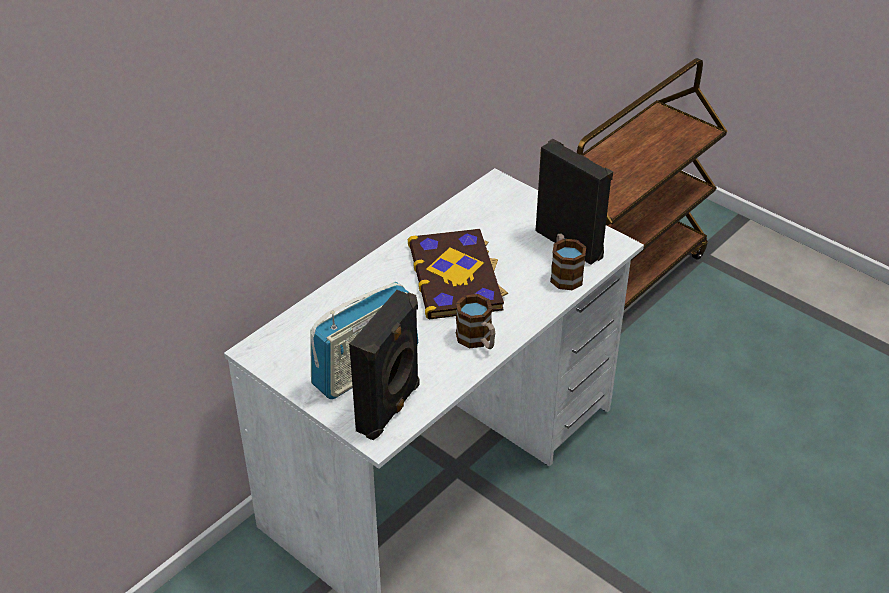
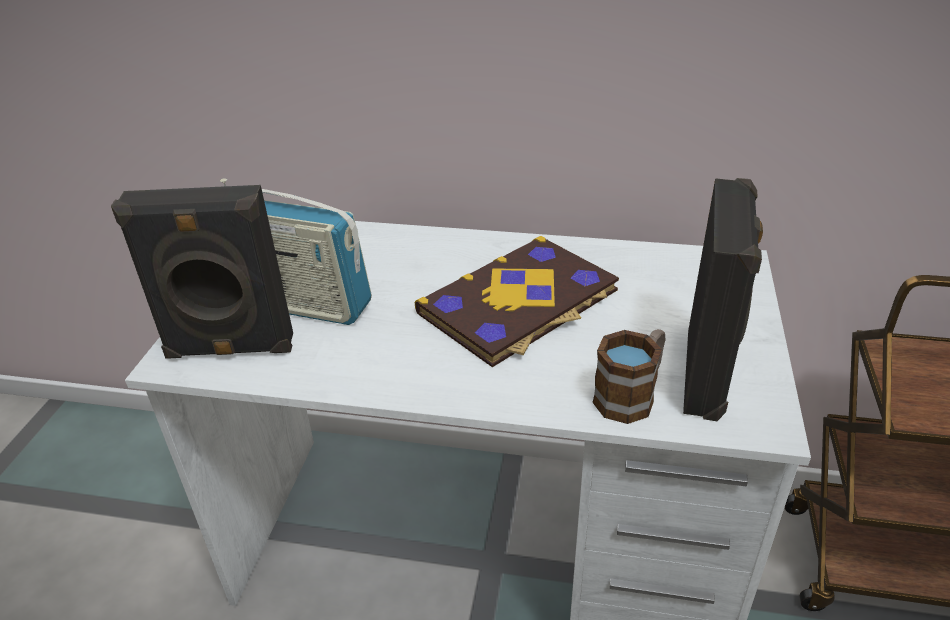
camera: 60 degrees right, 5 degrees down
mug [456,294,495,349] -> none

